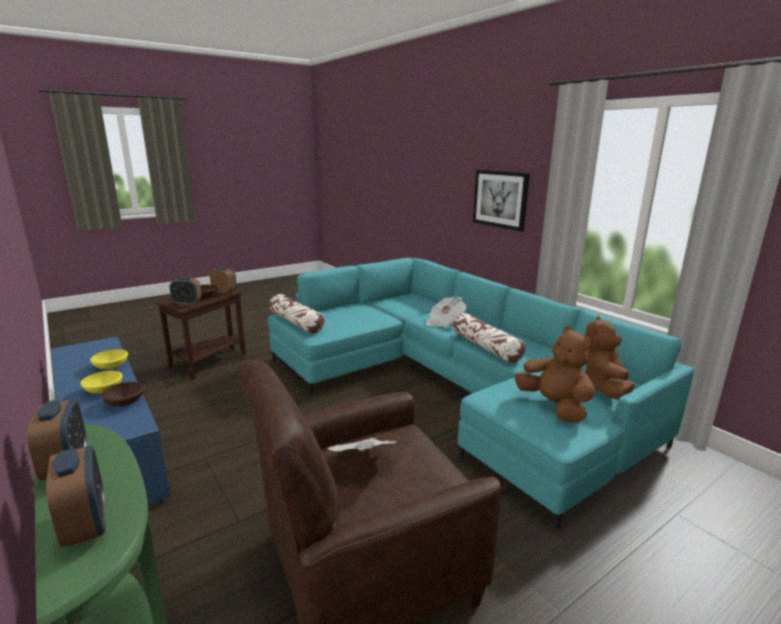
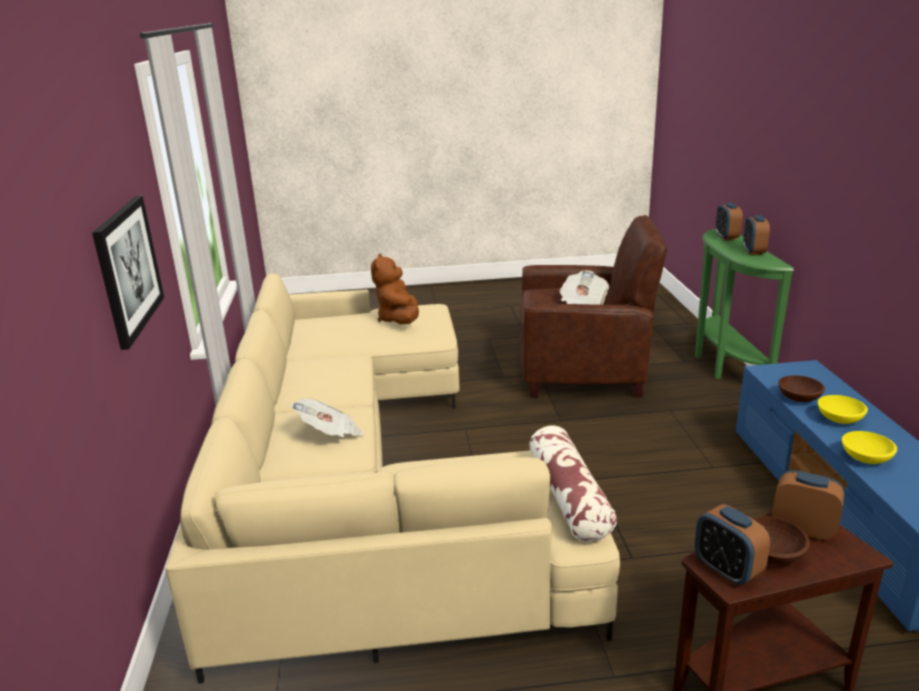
camera: 150 degrees left, 5 degrees up
turquoise sofa [268,258,695,529] -> beige sofa [165,273,620,684]
pillow [453,313,526,364] -> none
brown plush toy [585,316,634,400] -> none

